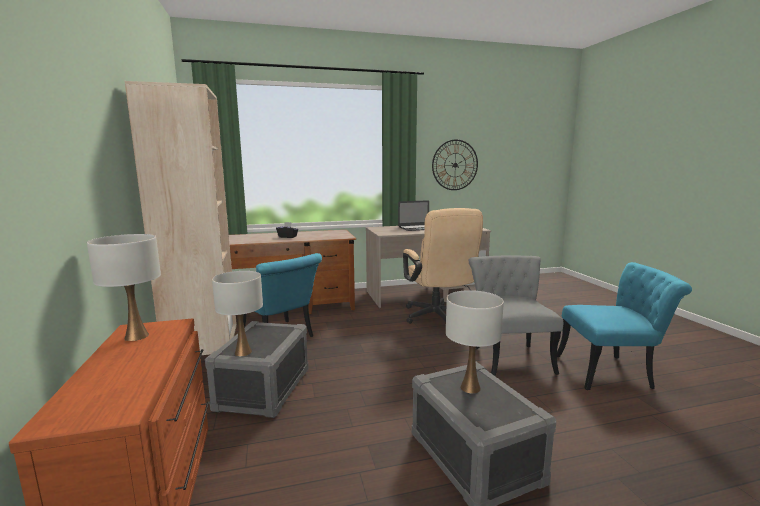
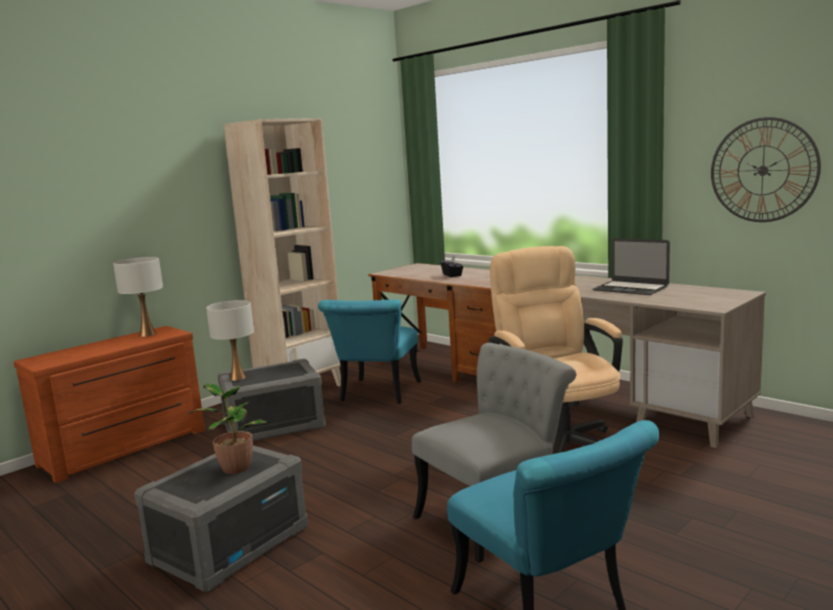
camera: 60 degrees right, 0 degrees up
beige office chair [403,208,483,324] -> beige office chair turned 120 degrees clockwise [489,246,623,454]
white table lamp [446,290,504,394] -> potted plant [187,384,267,474]

